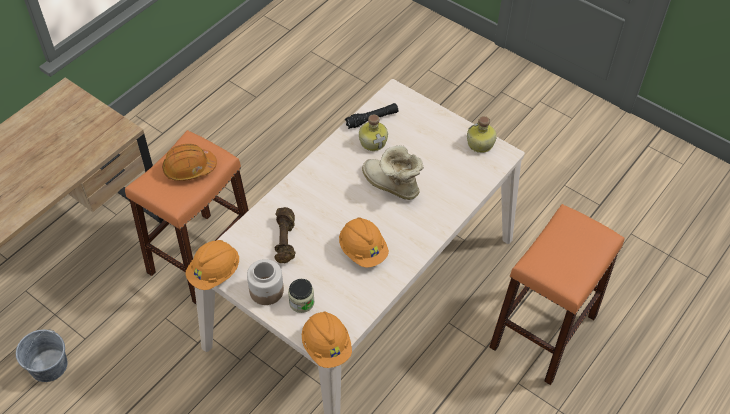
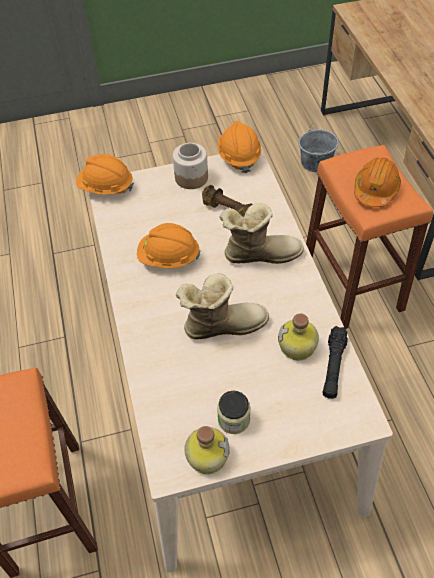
camera: 130 degrees right, 0 degrees up
jar [288,279,315,313] -> jar moved to [217,391,251,434]
none -> boot [219,203,304,264]

